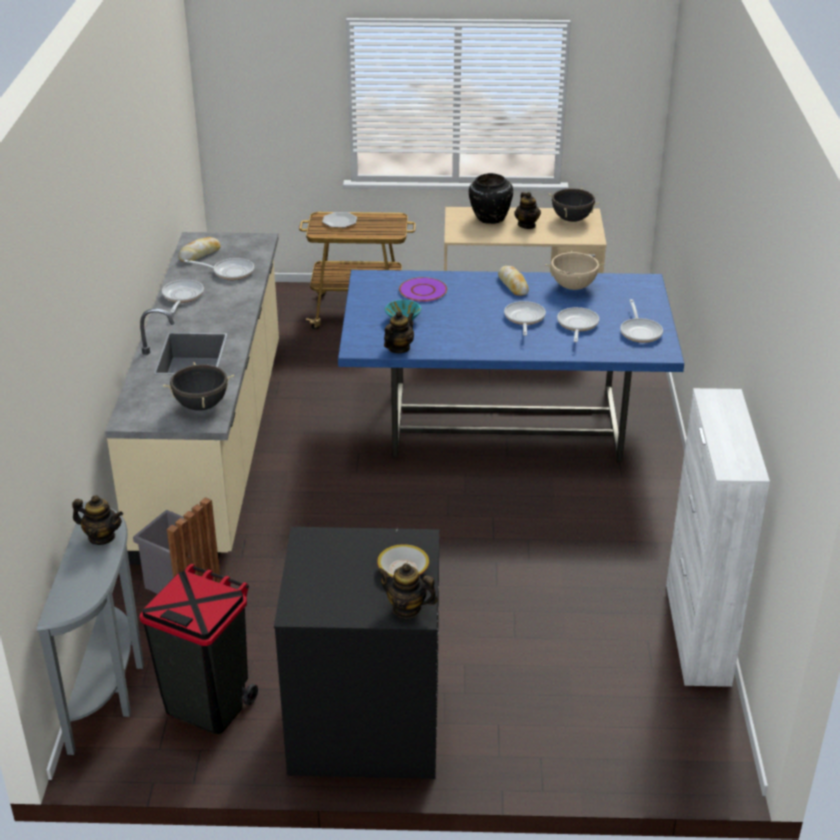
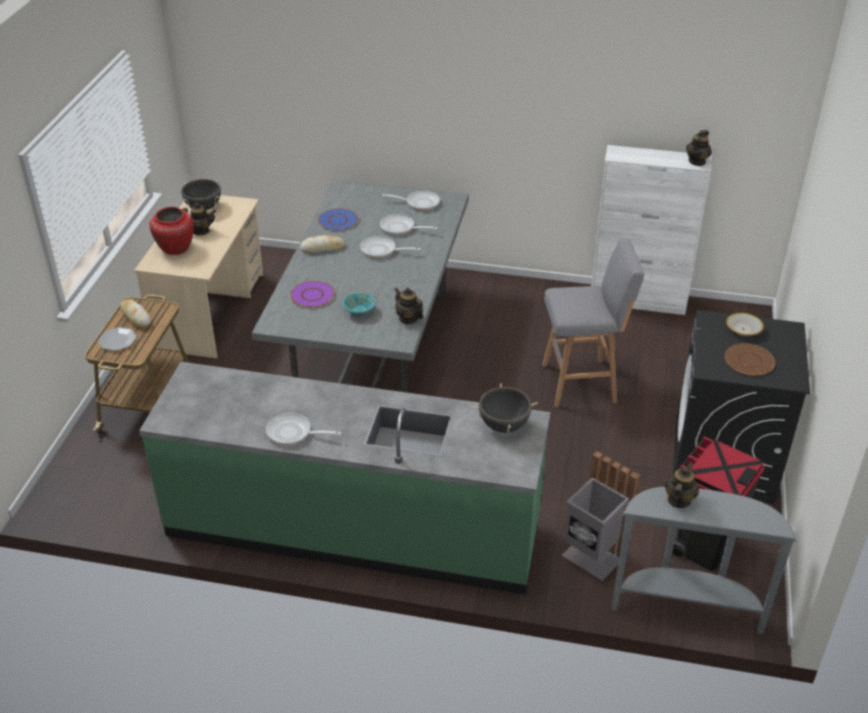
camera: 80 degrees left, 5 degrees up
beige counter [105,232,279,565] -> green counter [139,362,551,595]
bread [179,237,221,262] -> bread moved to [121,300,151,327]
frying pan [184,258,254,280] -> none
blue dining table [338,270,684,462] -> grey dining table [252,180,469,392]
teapot [378,563,438,618] -> teapot moved to [686,130,712,166]
black vase [469,173,513,224] -> red vase [150,207,194,255]
beige cooking pot [545,250,605,290] -> blue plate [318,208,358,231]
none -> grey stool [542,238,644,407]
none -> brown plate [725,344,775,376]

